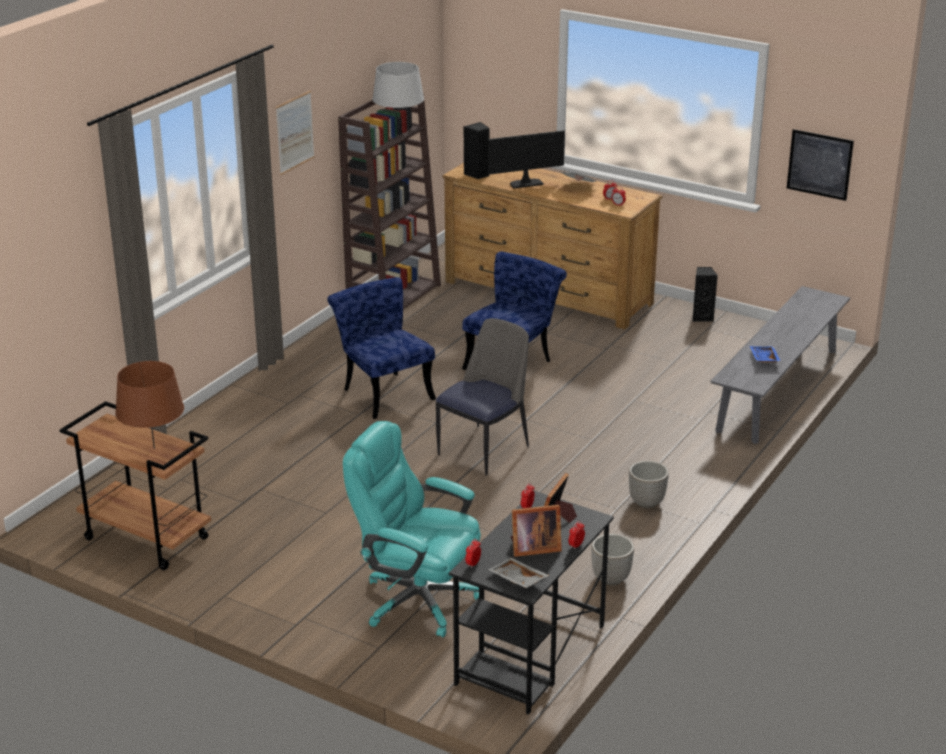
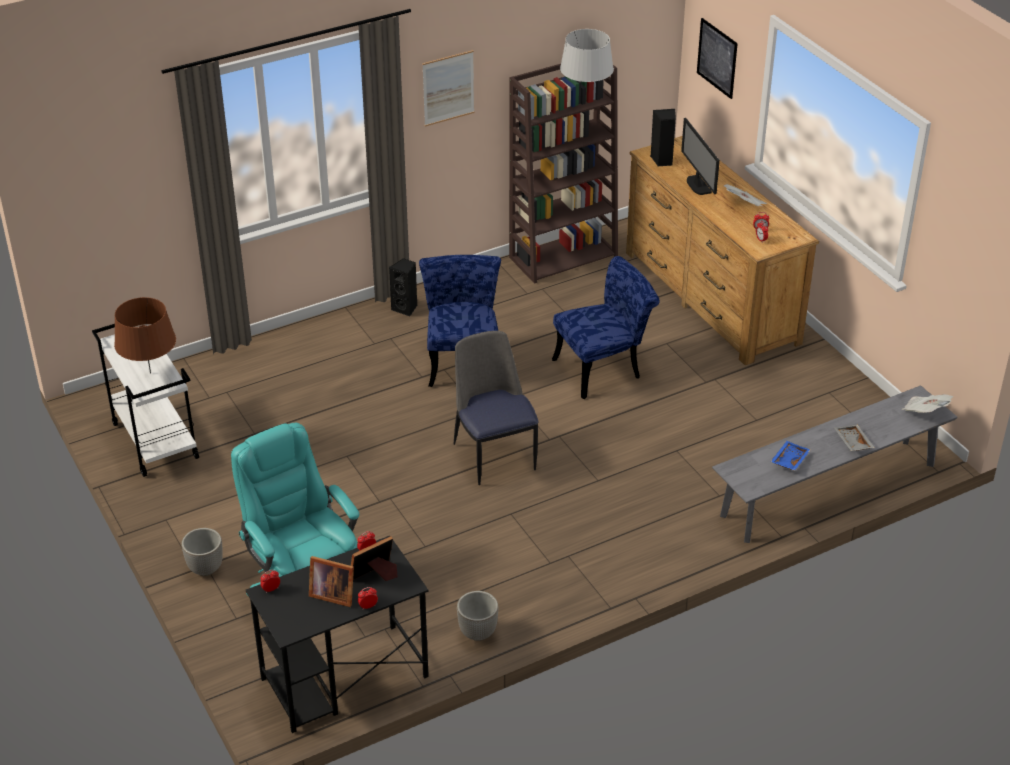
camera: 30 degrees right, 10 degrees up
brown cart [60,401,211,570] -> white cart [92,324,199,477]
chair [436,318,529,475] -> chair turned 90 degrees counterclockwise [454,331,538,485]
monitor [488,130,565,189] -> monitor turned 120 degrees counterclockwise [681,118,720,195]
grey tray [488,558,549,588] -> grey tray moved to [834,424,875,451]
planter [629,461,669,508] -> planter moved to [182,528,223,576]
black speaker [692,267,718,322] -> black speaker moved to [389,258,417,317]
picture [787,129,854,201] -> picture moved to [697,18,738,99]
none -> newspaper [902,394,954,413]

